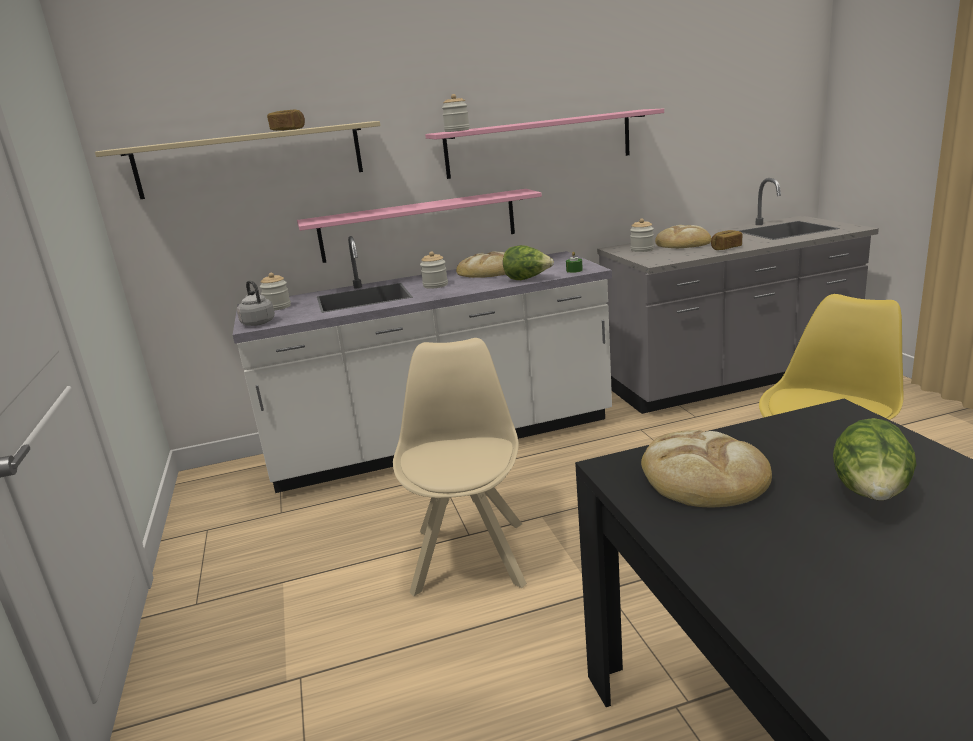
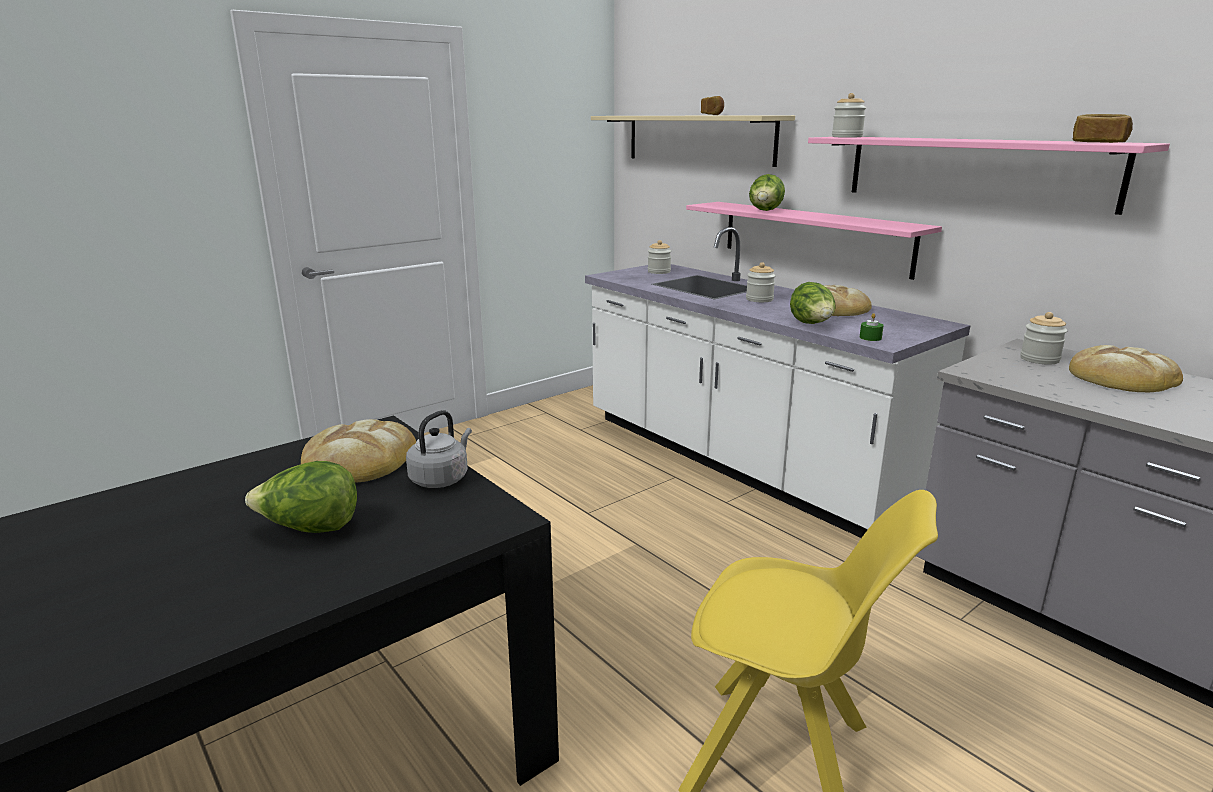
camera: 65 degrees right, 0 degrees up
grey kettle [237,281,275,326] -> grey kettle moved to [406,410,472,488]
beige chair [393,338,527,596] -> none
bread [711,230,742,250] -> bread moved to [1073,114,1133,143]
none -> lettuce [749,174,785,211]

